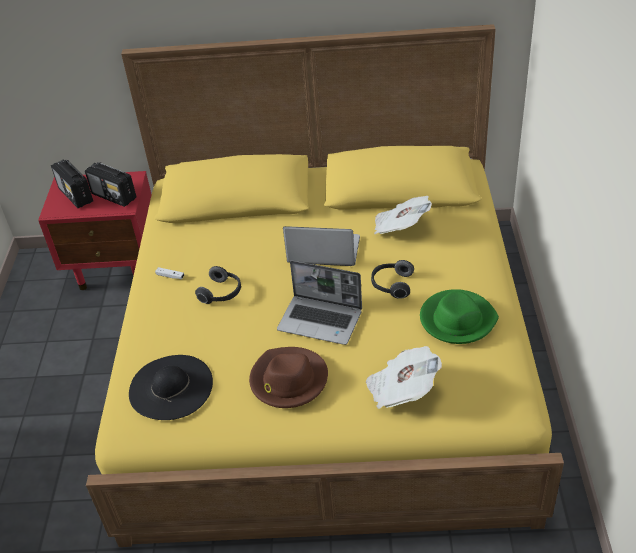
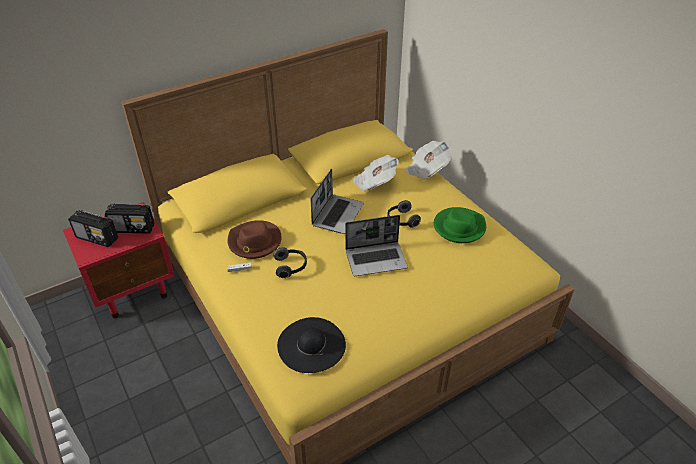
camera: 35 degrees left, 0 degrees up
brown hat [249,347,328,408] -> brown hat moved to [228,220,282,259]
laptop [283,226,360,266] -> laptop turned 135 degrees clockwise [311,169,364,234]
newspaper [366,346,442,409] -> newspaper moved to [405,141,451,180]

